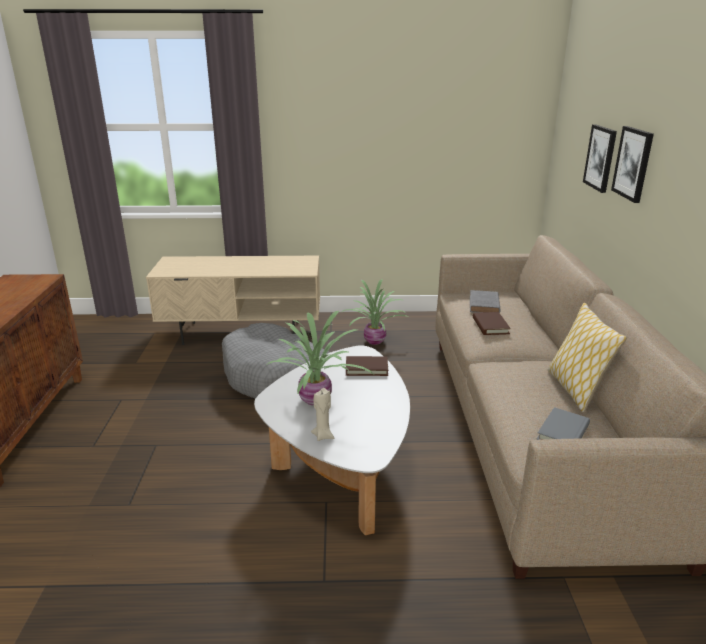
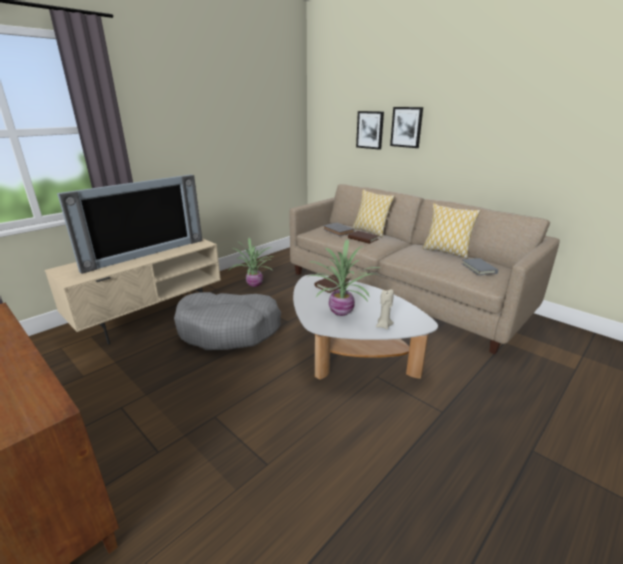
camera: 45 degrees left, 0 degrees up
none -> television [57,175,202,274]
none -> pillow [352,189,395,237]

